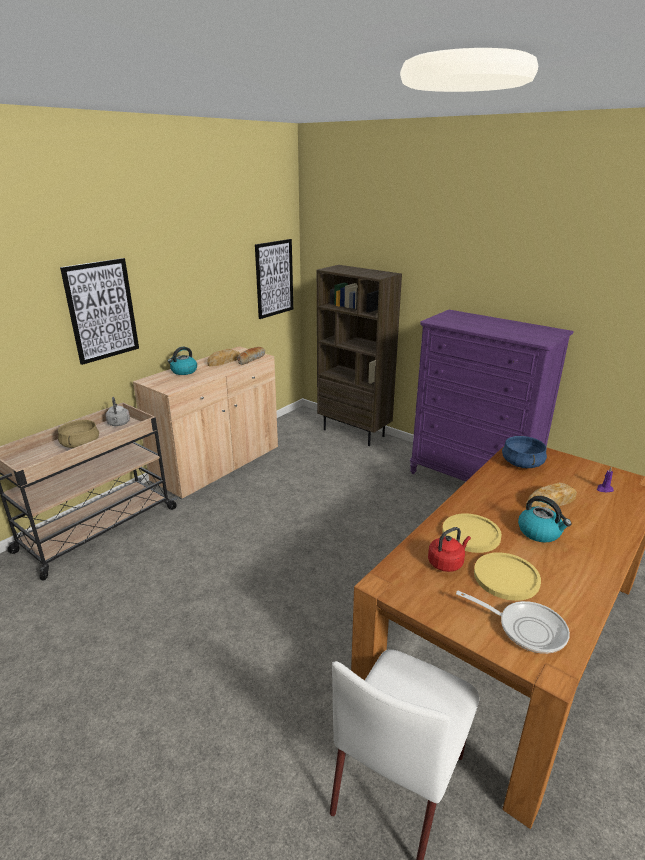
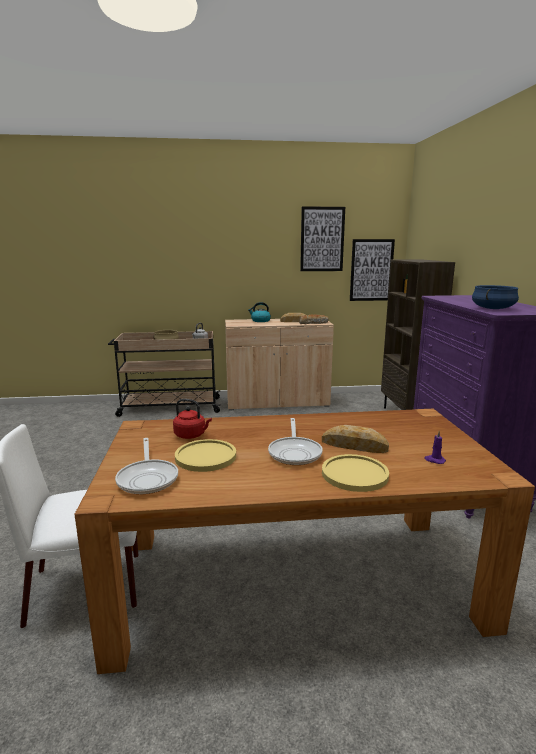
camera: 45 degrees right, 10 degrees down
picture [60,258,139,365] -> picture moved to [300,206,345,271]
yellow plate [442,513,502,553] -> yellow plate moved to [322,454,389,492]
blue cooking pot [502,436,547,468] -> blue cooking pot moved to [472,285,519,309]
kettle [518,496,572,542] -> frying pan [268,418,322,465]

